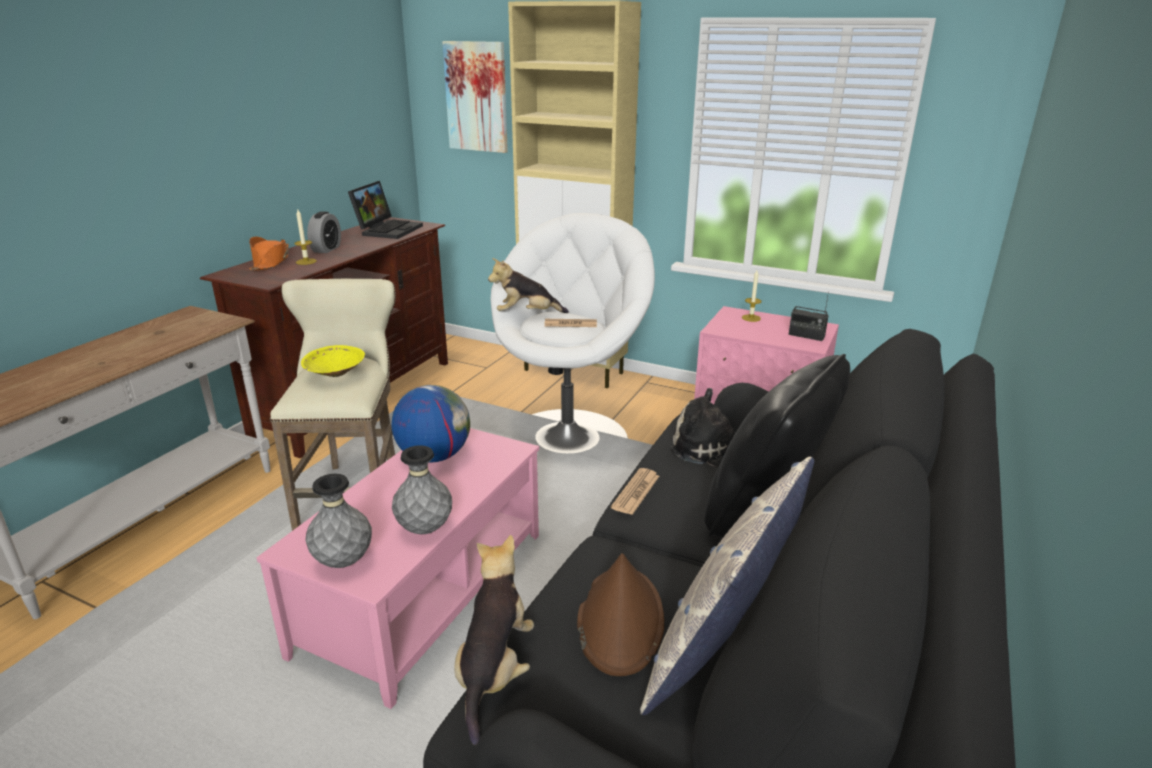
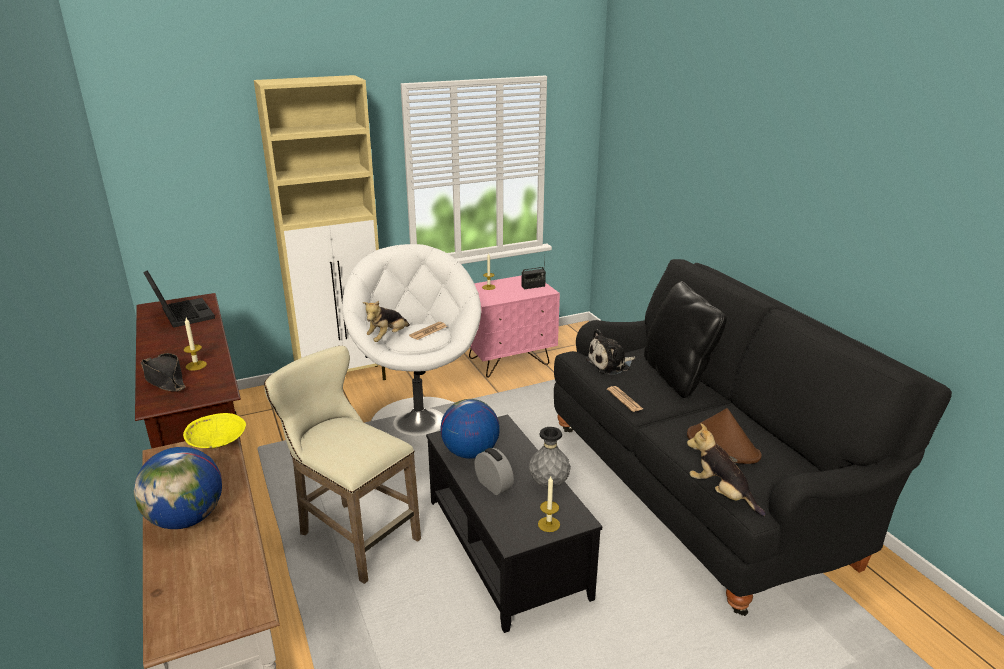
camera: 50 degrees left, 0 degrees up
orange hat [249,237,289,271] -> black hat [141,353,186,392]
pink coffee table [257,428,539,709] -> black coffee table [426,415,602,633]
yellow bowl [301,345,365,377] -> yellow bowl moved to [183,413,246,449]
grey vase [305,474,372,568] -> candle [538,476,560,532]
alarm clock [307,211,341,253] -> alarm clock moved to [474,448,514,495]
picture [442,41,508,153] -> none
pillow [640,457,814,715] -> none
none -> globe [134,447,222,529]

